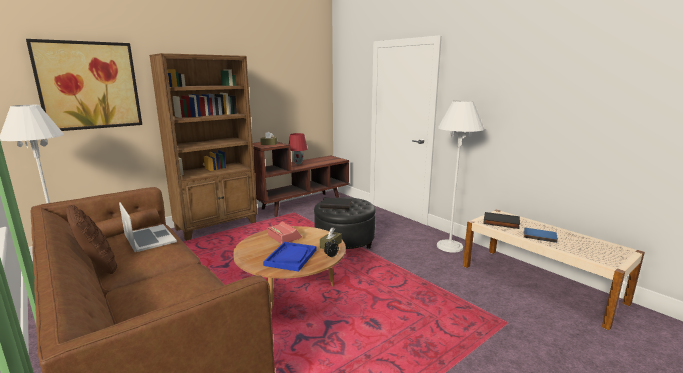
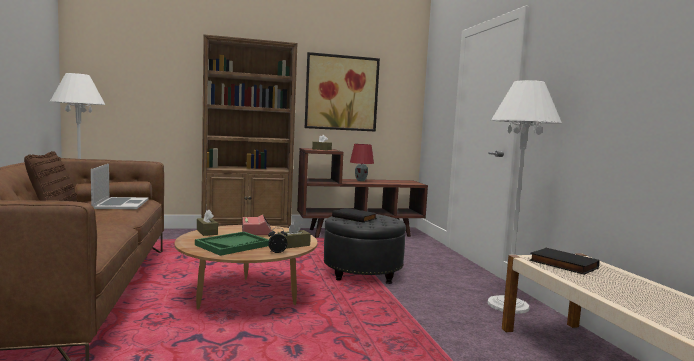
camera: 25 degrees right, 10 degrees down
picture [26,39,142,131] -> picture moved to [305,52,380,132]
blue tray [263,242,316,272] -> green tray [195,232,269,256]
blue book [524,228,558,243] -> none
none -> brown tissue box [197,209,218,236]

